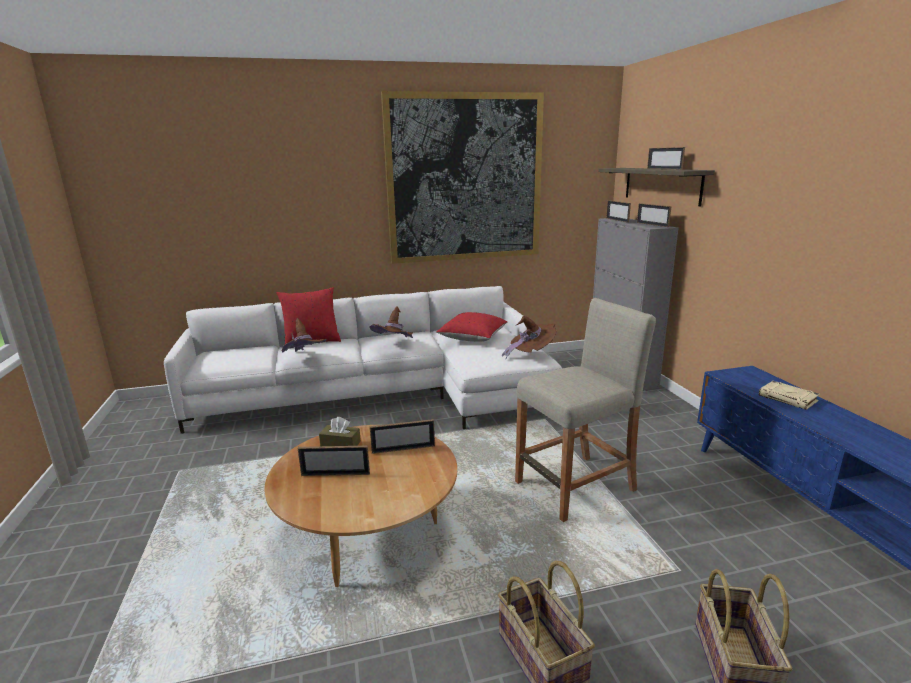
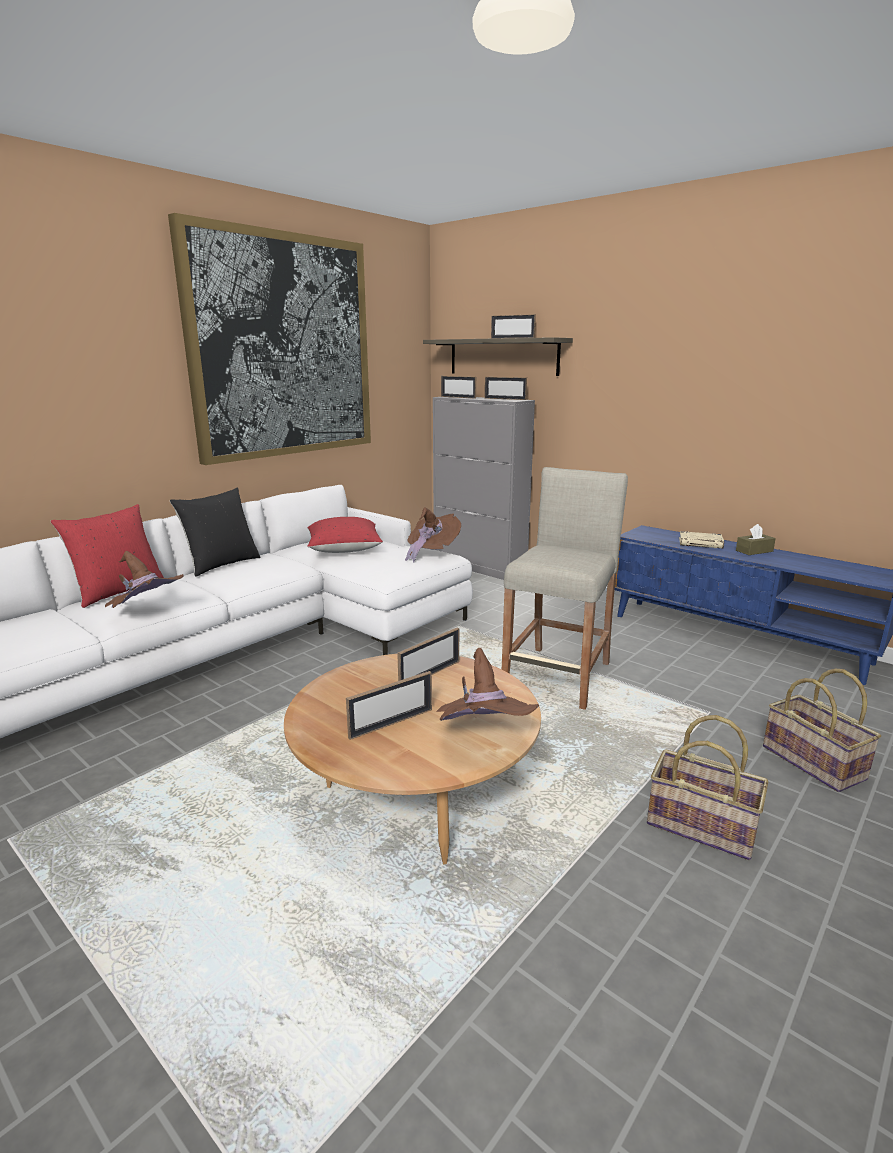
camera: 35 degrees left, 0 degrees up
brown tissue box [319,417,361,446] -> brown tissue box moved to [736,524,776,555]
brown hat [369,306,413,338] -> brown hat moved to [436,648,539,721]
none -> black pillow [170,487,260,577]

